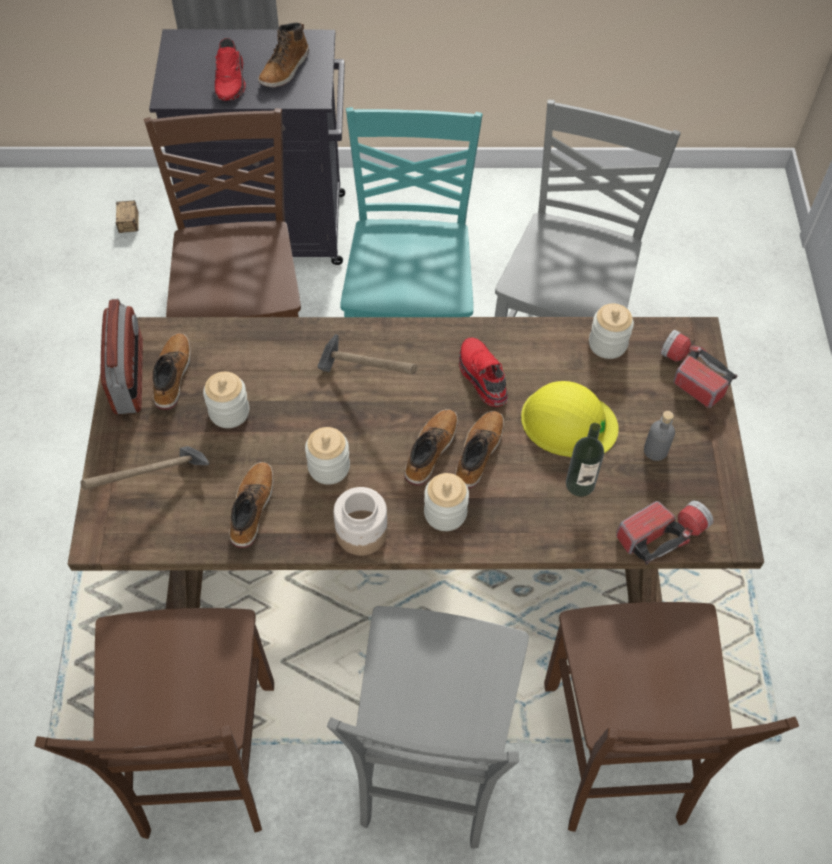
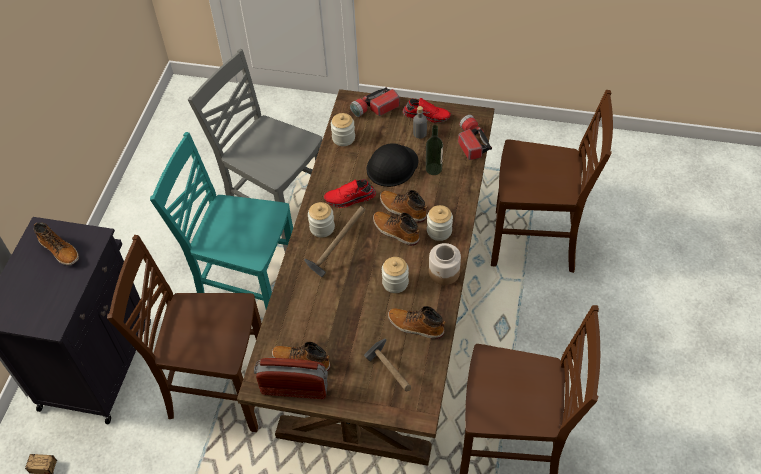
camera: 75 degrees left, 5 degrees down
jar [203,372,249,428] -> jar moved to [308,202,335,238]
red shoe [215,38,246,100] -> red shoe moved to [403,98,451,123]
grey chair [327,606,529,849] -> none
yellow hard hat [521,381,619,457] -> black hard hat [366,143,418,187]

